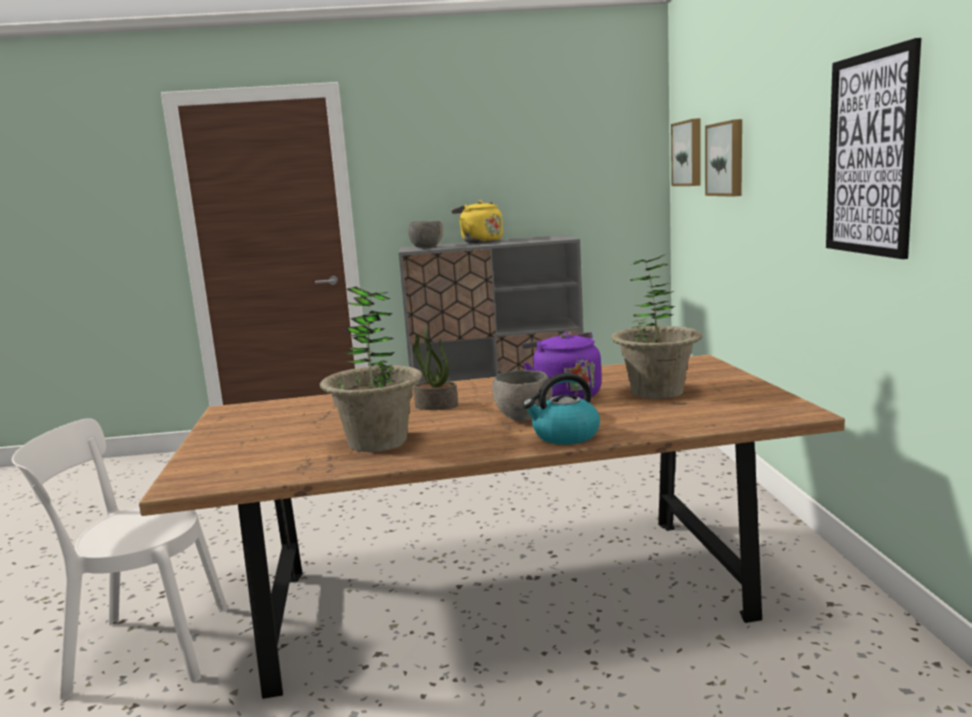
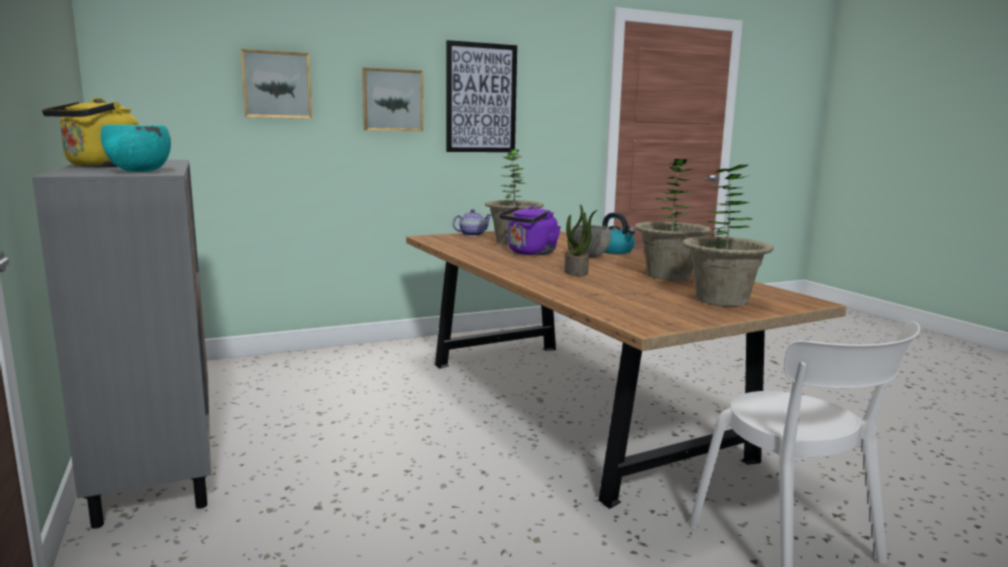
camera: 110 degrees left, 0 degrees up
grey bowl [408,220,444,248] -> turquoise bowl [101,125,171,172]
picture [671,118,701,186] -> picture moved to [362,68,423,131]
none -> teapot [453,209,491,236]
none -> potted plant [682,165,774,306]

